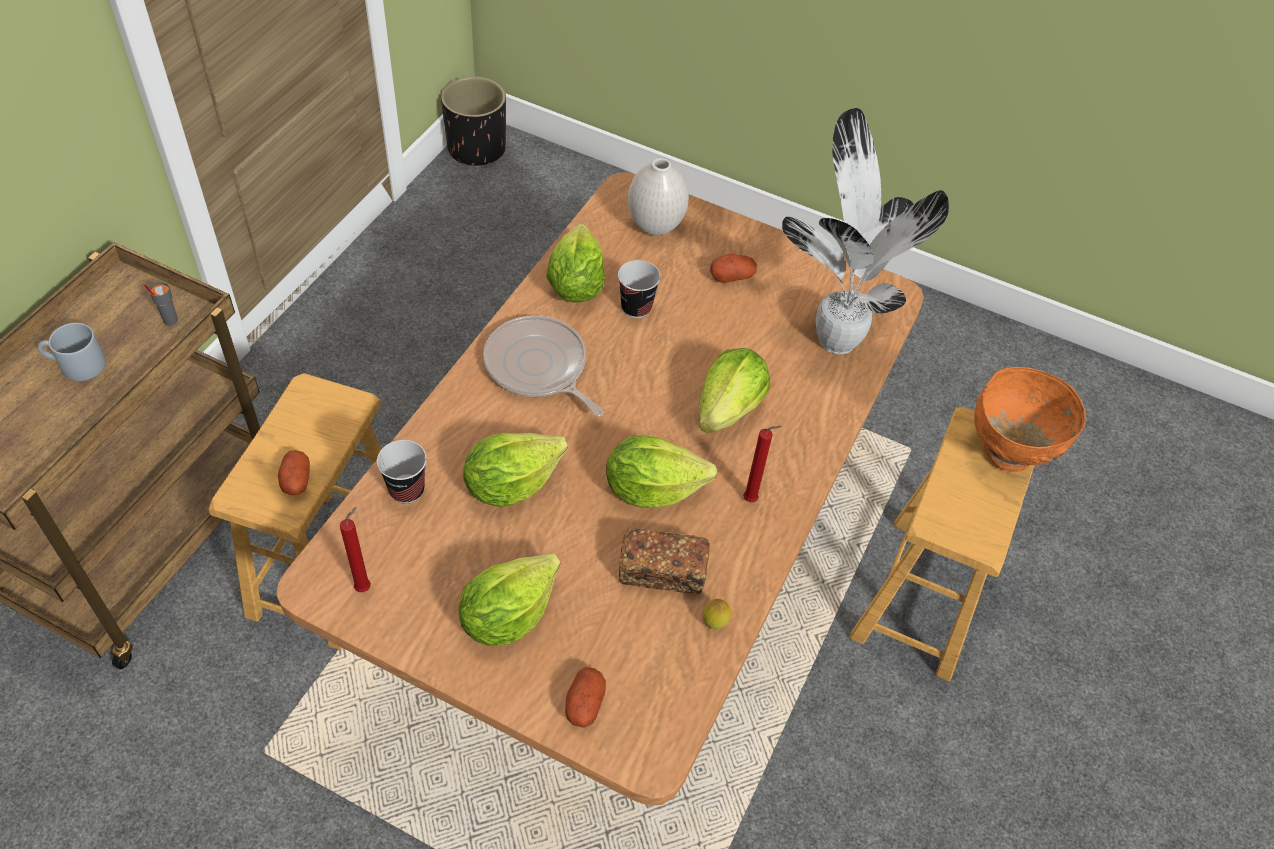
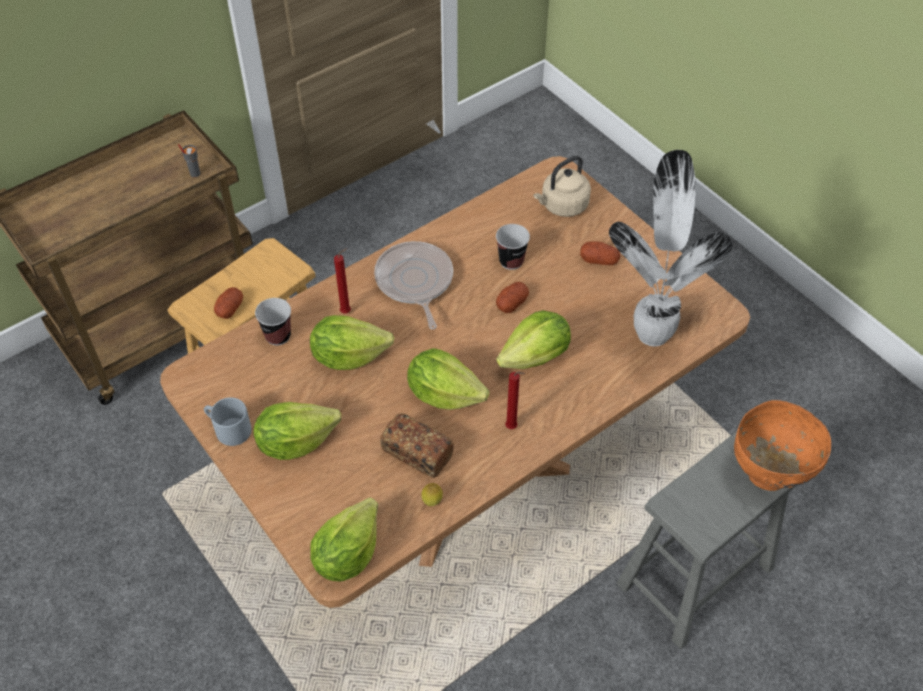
camera: 30 degrees right, 0 degrees up
grey mug [38,323,106,381] -> grey mug moved to [204,397,252,446]
red candle [340,507,371,592] -> red candle moved to [334,248,351,313]
black planter [441,76,506,167] -> none
lettuce [546,224,605,303] -> lettuce moved to [310,498,378,581]
potato [565,667,606,728] -> potato moved to [496,282,529,313]
white vase [628,158,689,236] -> beige kettle [533,156,591,217]
brown stool [849,407,1035,681] -> grey stool [617,431,796,649]

